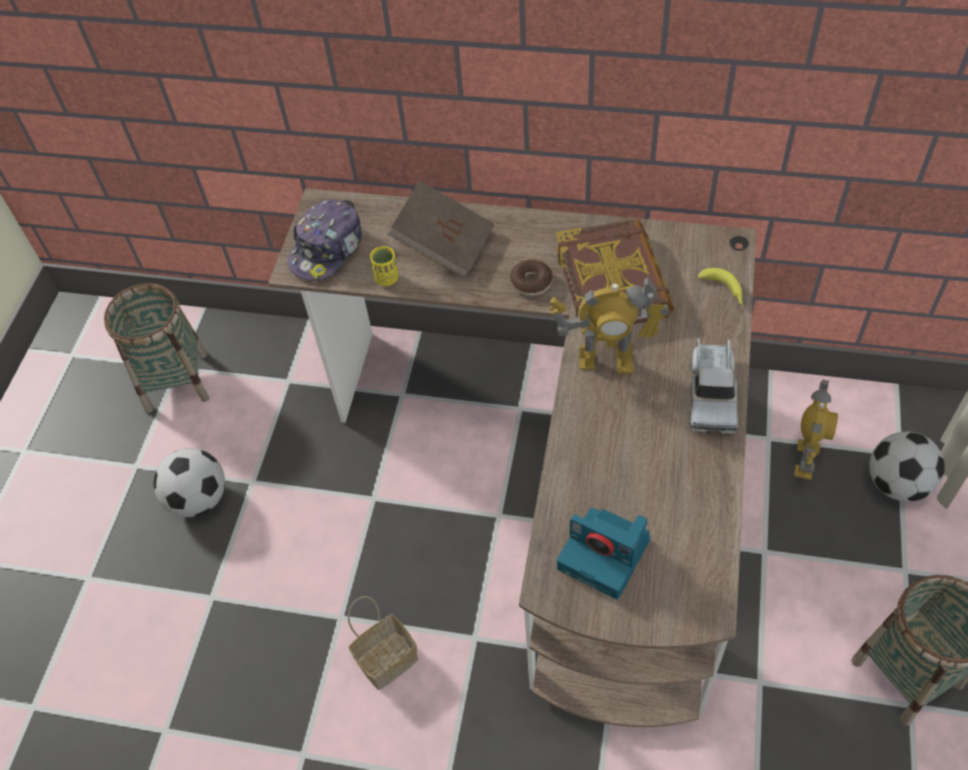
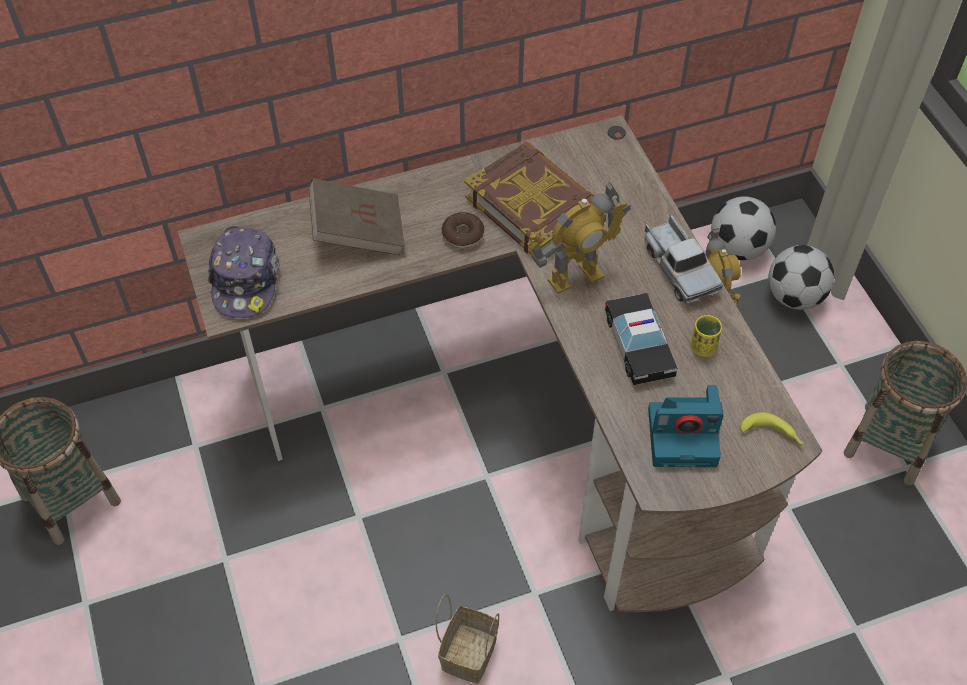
camera: 35 degrees left, 0 degrees up
football [154,448,225,517] -> football moved to [711,196,776,260]
yellow cup [370,246,398,286] -> yellow cup moved to [691,315,722,357]
banana [698,268,743,305] -> banana moved to [740,412,804,445]
none -> toy car [605,293,678,385]

